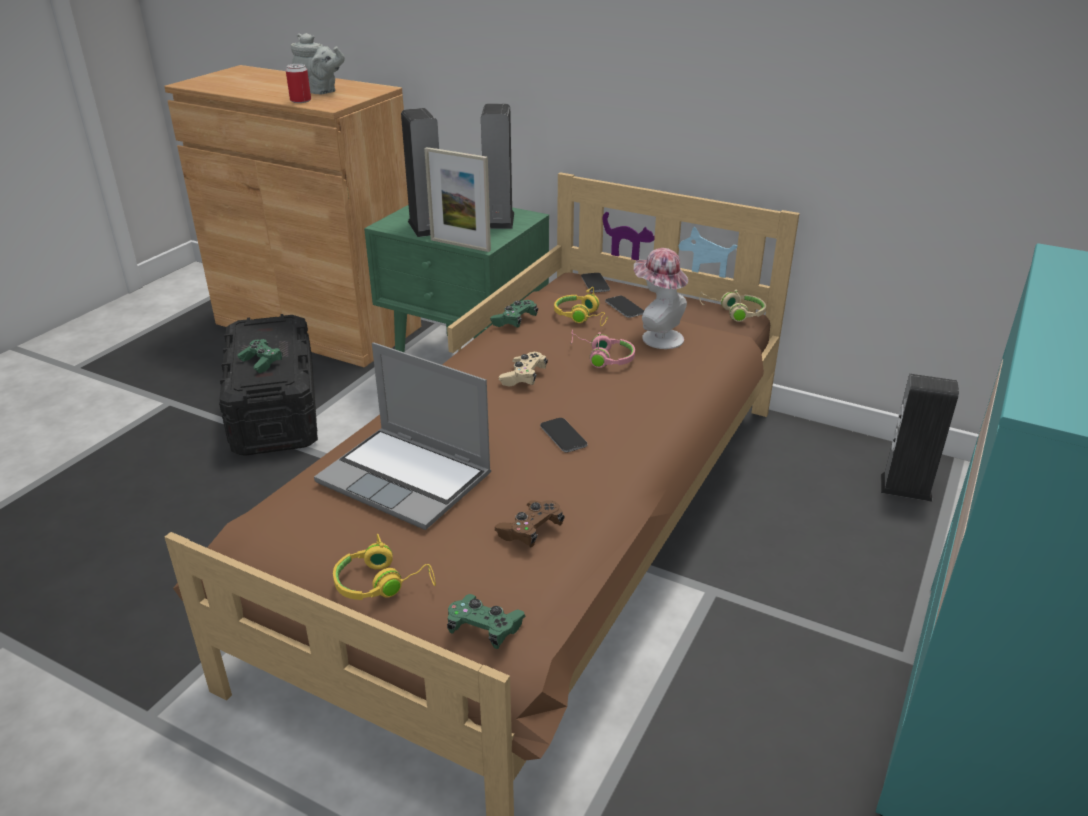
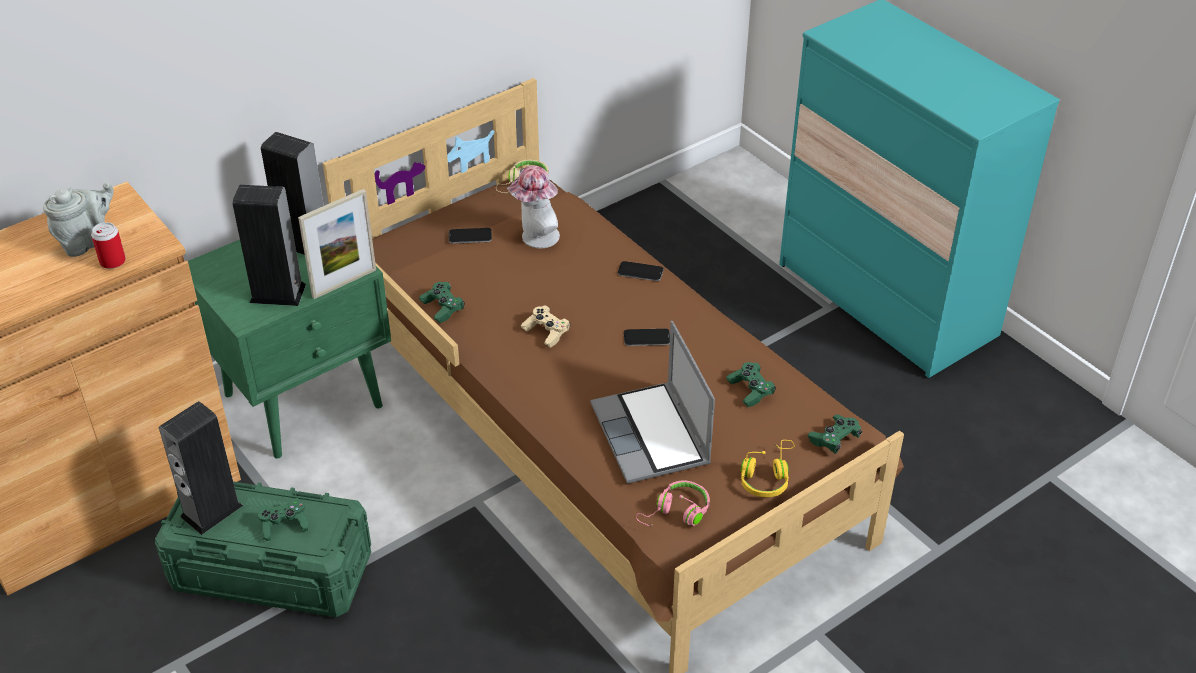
camera: 65 degrees left, 10 degrees up
black storage box [219,314,318,456] -> green storage box [155,482,371,617]
laptop [314,342,491,530] -> laptop turned 105 degrees clockwise [591,321,715,484]
brown game controller [494,500,564,547] -> green game controller [726,362,776,407]
yellow headphones [554,287,608,326] -> none
pink headphones [570,330,635,368] -> pink headphones moved to [636,480,710,526]
phone [581,273,610,293] -> phone moved to [618,261,664,281]
speaker [881,374,959,502] -> speaker moved to [159,401,243,535]

